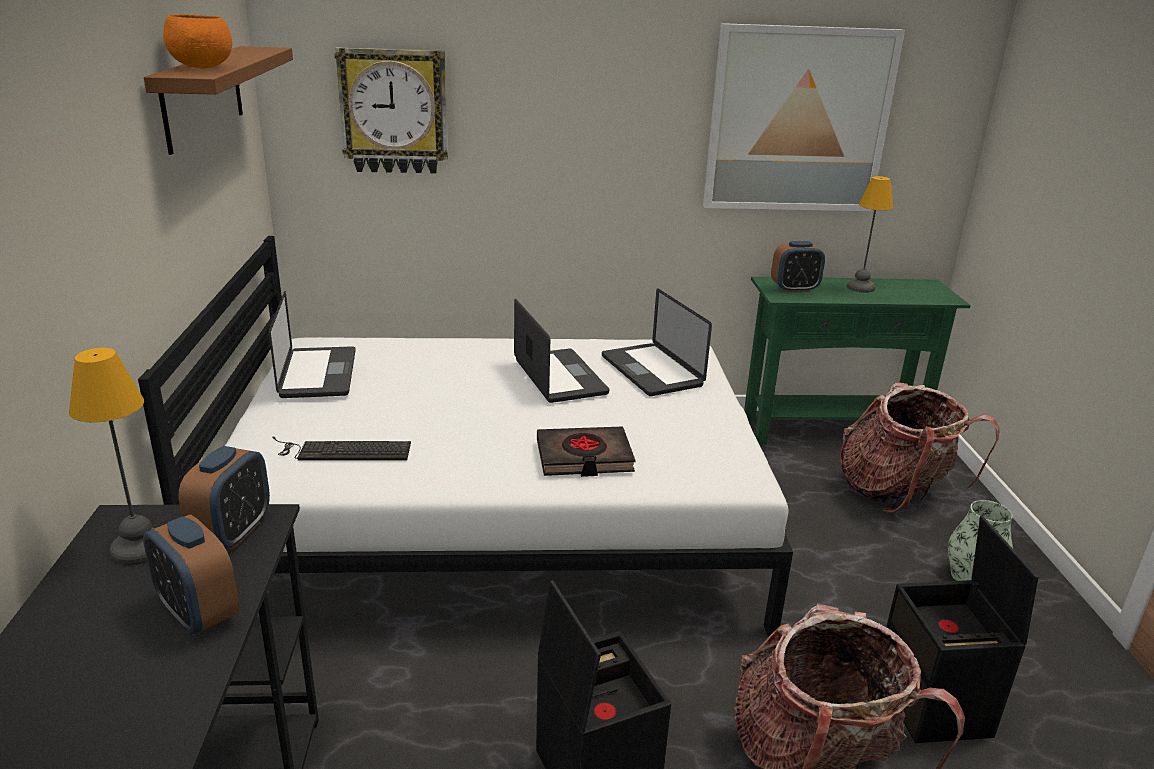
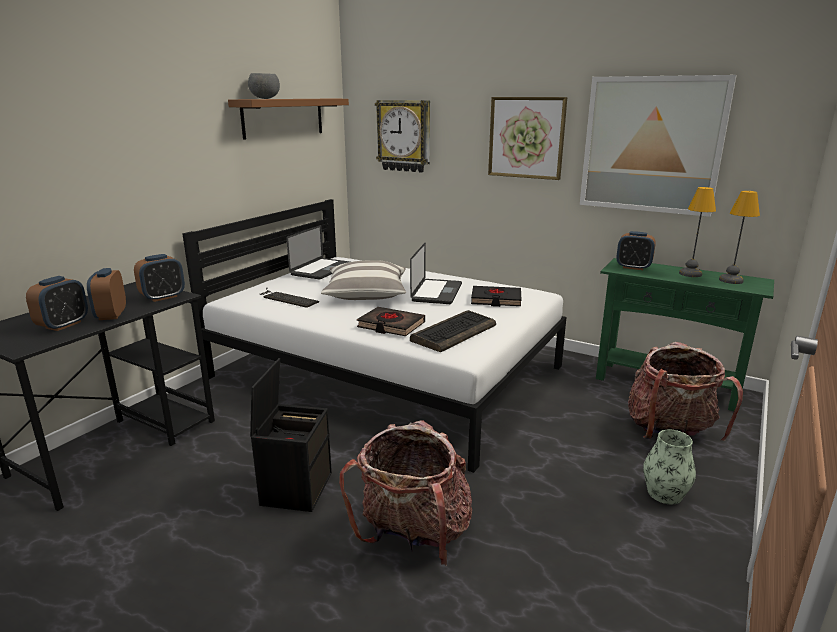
camera: 35 degrees right, 5 degrees down
table lamp [69,348,155,565] -> table lamp moved to [719,191,760,284]
orange bowl [163,15,232,68] -> grey bowl [248,73,280,99]
laptop [602,288,712,396] -> black book [471,286,522,307]
black storage box [886,516,1038,743] -> none
none -> alarm clock [26,276,88,331]
none -> pillow [321,260,406,300]
none -> keyboard [410,310,496,352]
none -> picture [488,97,567,180]

